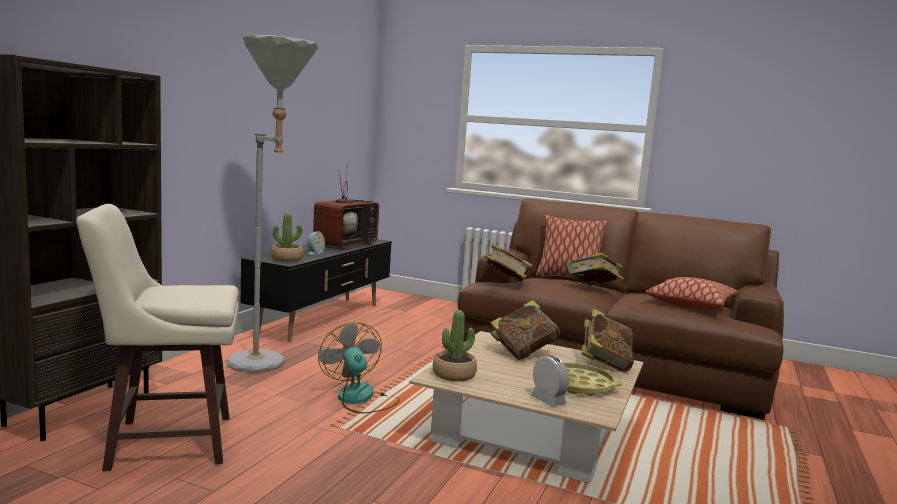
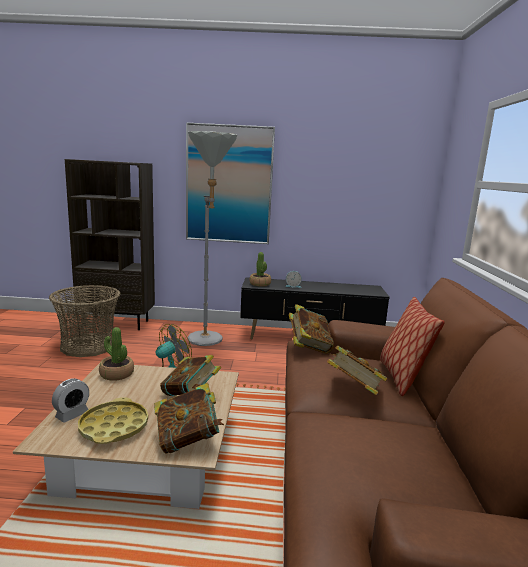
camera: 70 degrees right, 5 degrees up
beige stool [76,204,239,471] -> basket [49,285,120,357]
television [313,163,379,250] -> none
pillow [646,277,738,310] -> none
none -> picture [186,122,275,244]

